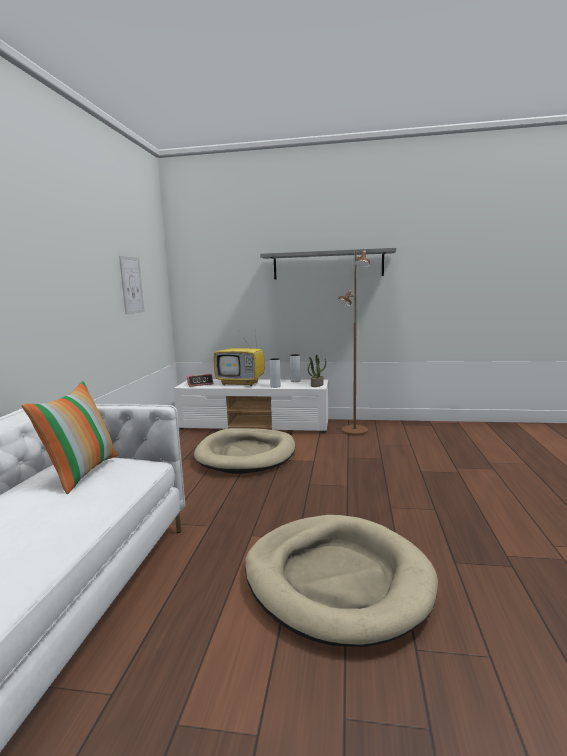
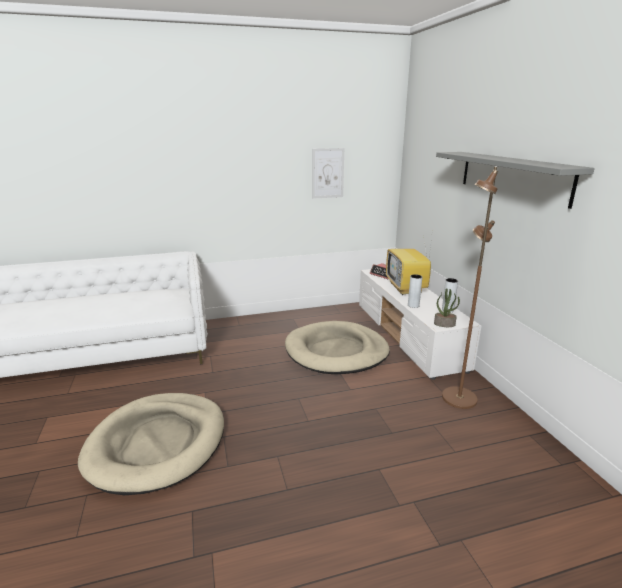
camera: 65 degrees right, 10 degrees up
pillow [22,381,118,494] -> none

